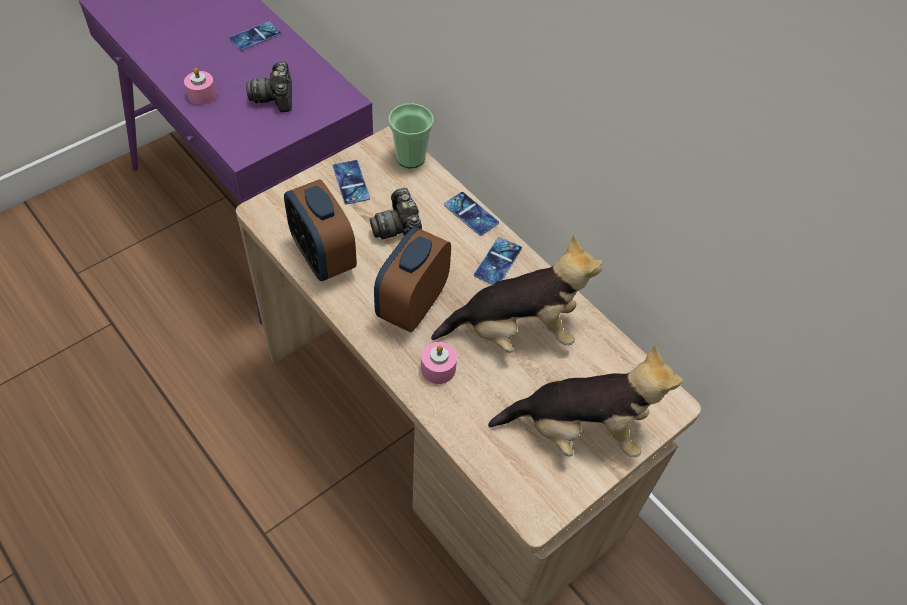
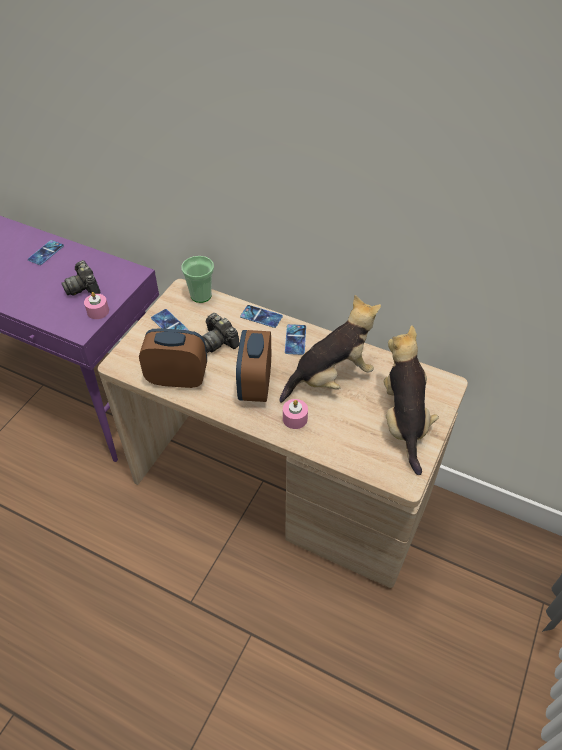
camera: 20 degrees left, 5 degrees down
pink candle [184,68,216,105] -> pink candle moved to [84,292,109,319]
alarm clock [284,179,357,281] -> alarm clock turned 150 degrees clockwise [139,328,207,388]
plush toy [488,345,683,457] -> plush toy turned 75 degrees counterclockwise [384,325,439,475]

